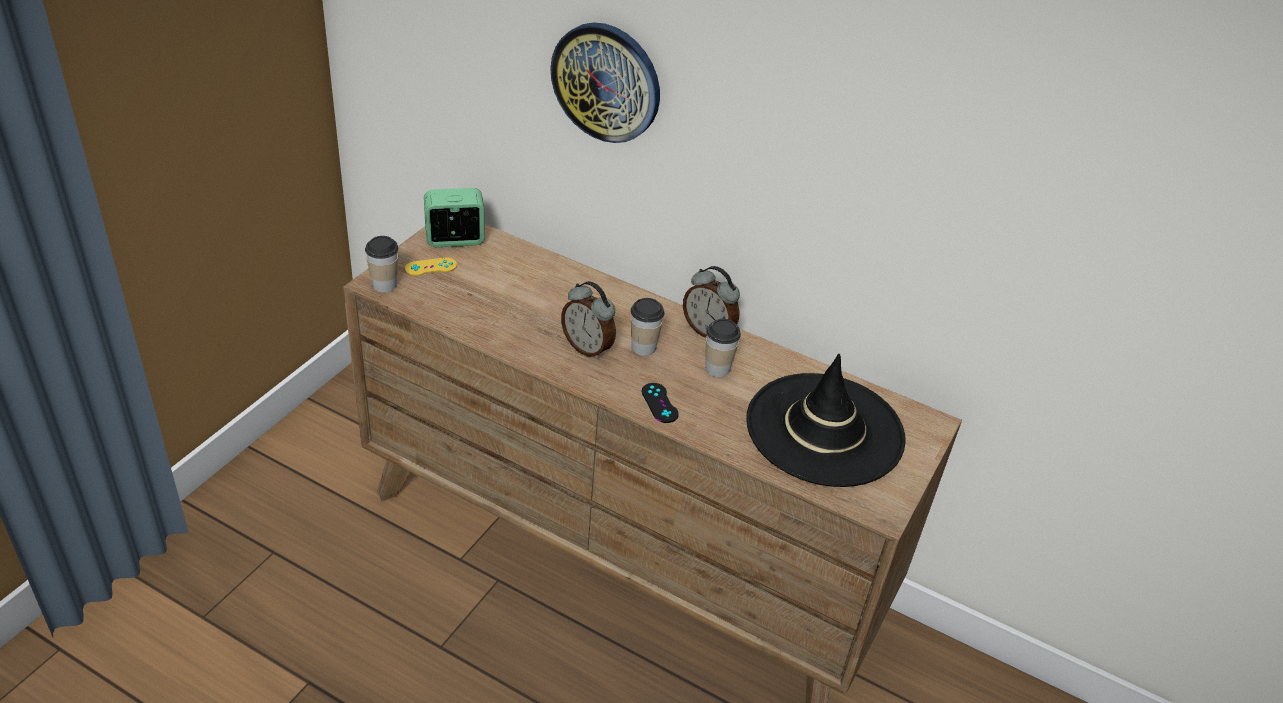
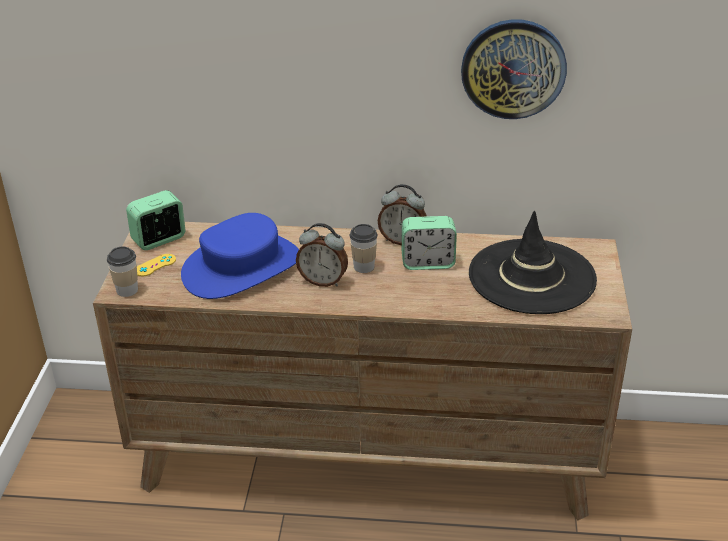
camera: 20 degrees left, 5 degrees down
wall clock [550,22,660,143] -> wall clock moved to [461,19,567,119]
black game controller [642,383,679,423] -> none
cup [705,319,741,377] -> alarm clock [402,216,457,270]
none -> blue hat [181,213,299,299]

